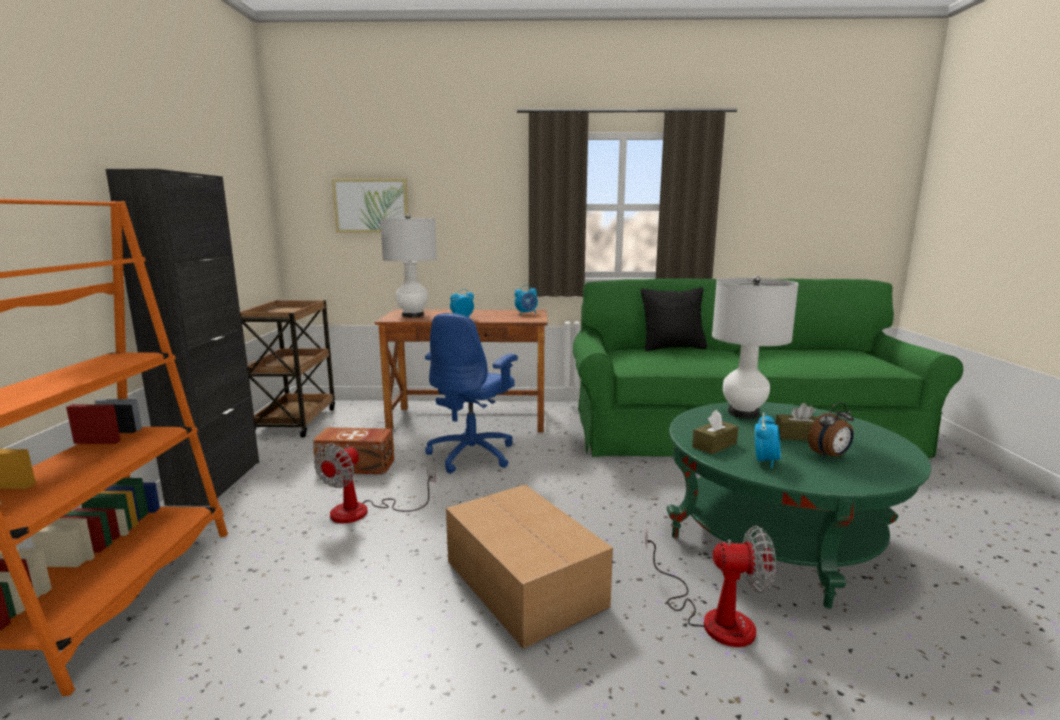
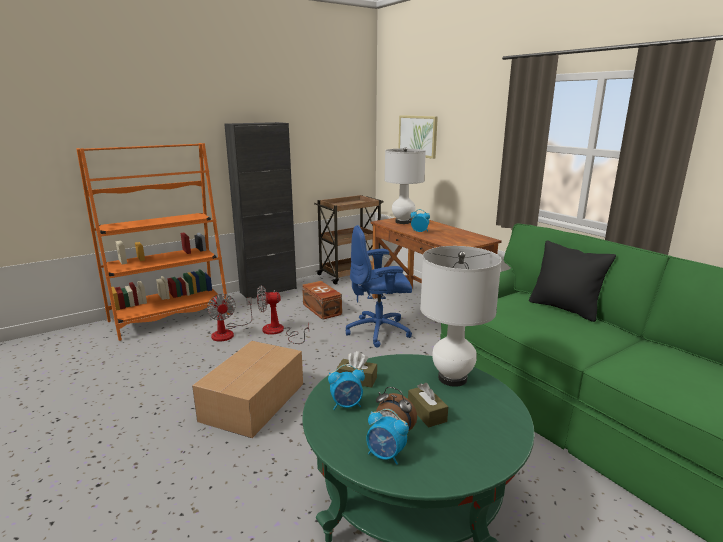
camera: 55 degrees right, 5 degrees up
alarm clock [515,285,538,315] -> alarm clock moved to [366,409,409,465]
fan [645,525,776,647] -> fan moved to [207,294,252,342]

